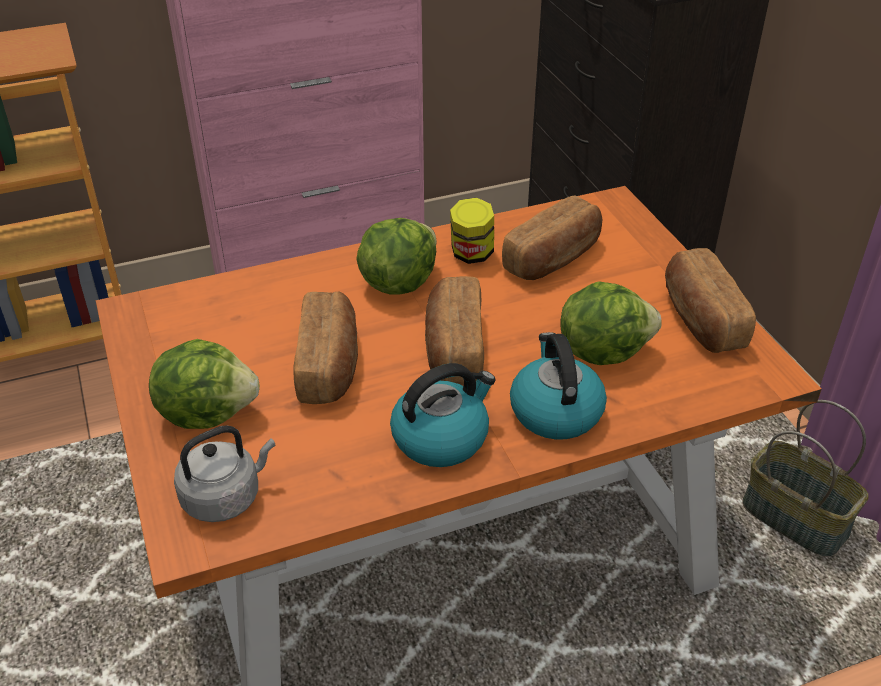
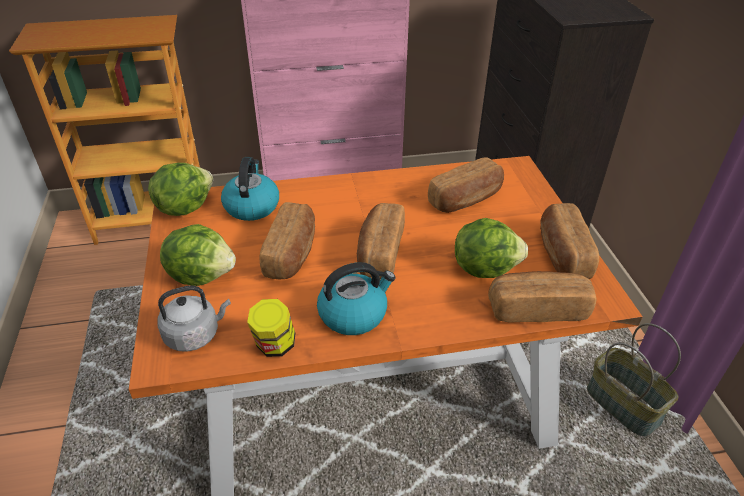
camera: 10 degrees right, 0 degrees up
lettuce [356,218,437,295] -> lettuce moved to [148,163,213,216]
jar [450,197,494,264] -> jar moved to [247,299,295,357]
kettle [510,332,607,440] -> kettle moved to [221,157,279,221]
none -> bread [488,271,597,322]

